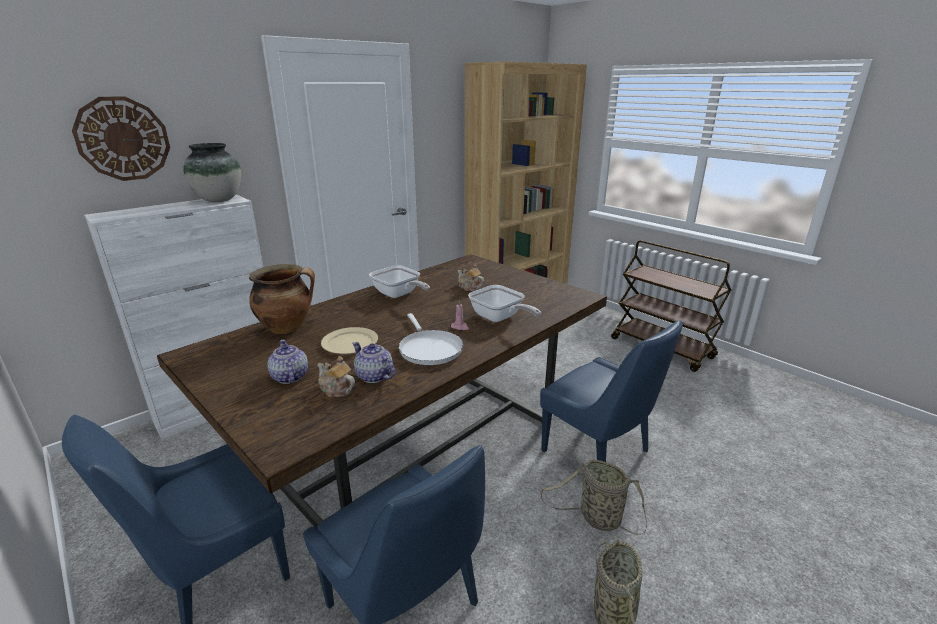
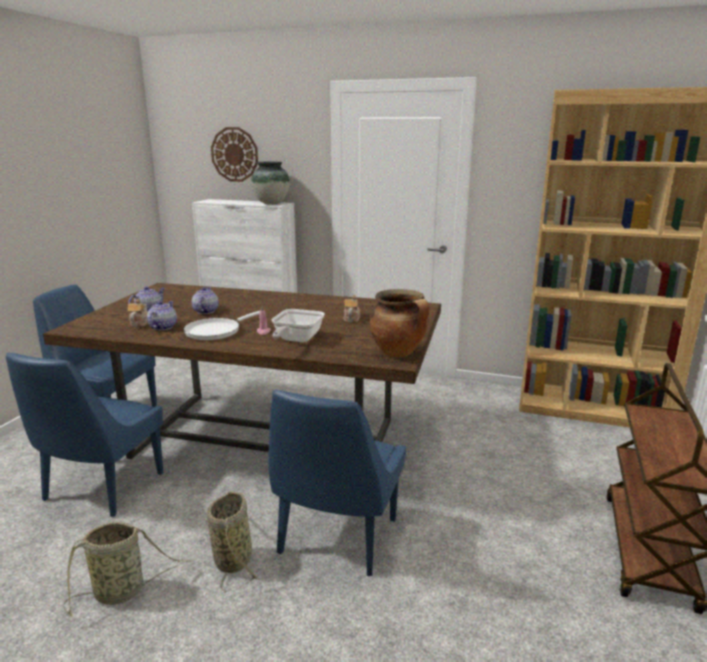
camera: 60 degrees right, 5 degrees down
cooking pot [249,264,315,334] -> cooking pot moved to [370,289,429,357]
beige plate [321,327,378,354] -> teapot [192,287,219,314]
frying pan [369,265,430,298] -> none

